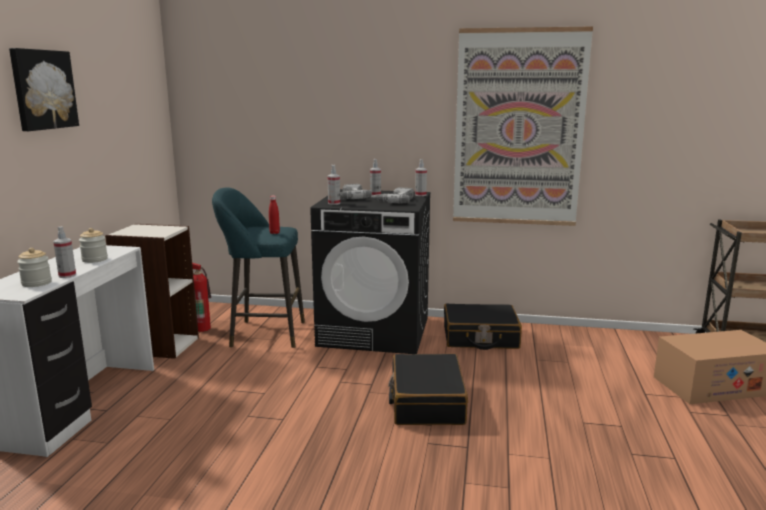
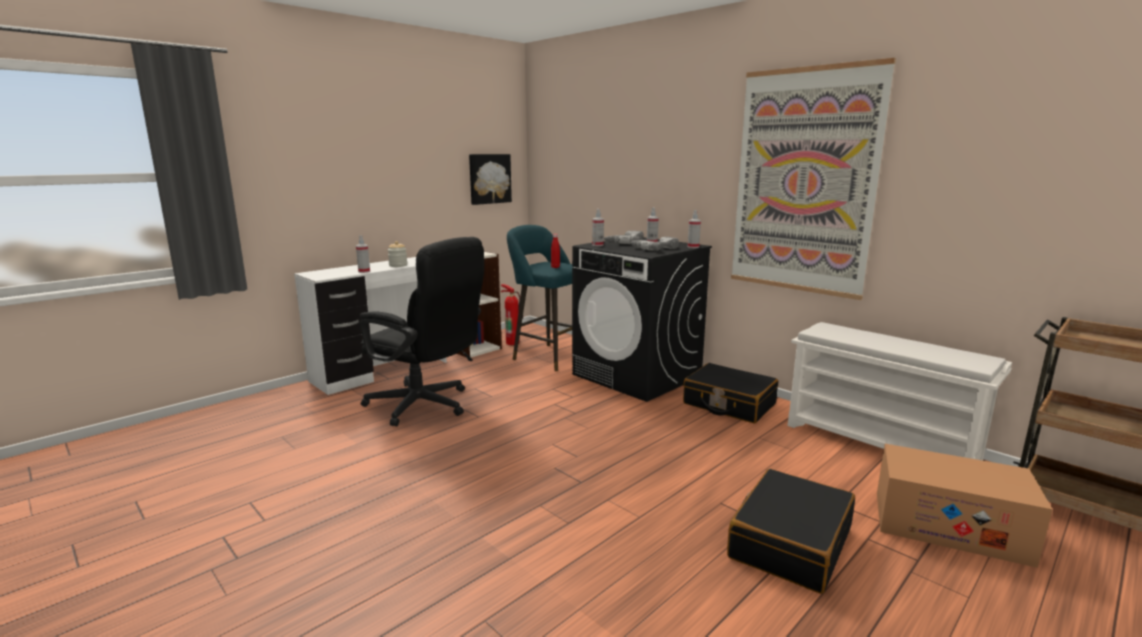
camera: 35 degrees right, 0 degrees up
picture [9,48,79,131] -> picture moved to [469,154,512,205]
jar [17,248,52,287] -> none
black suitcase [388,354,468,425] -> black suitcase moved to [727,469,855,594]
none -> black office chair [360,237,484,426]
none -> white shoe rack [787,322,1012,461]

